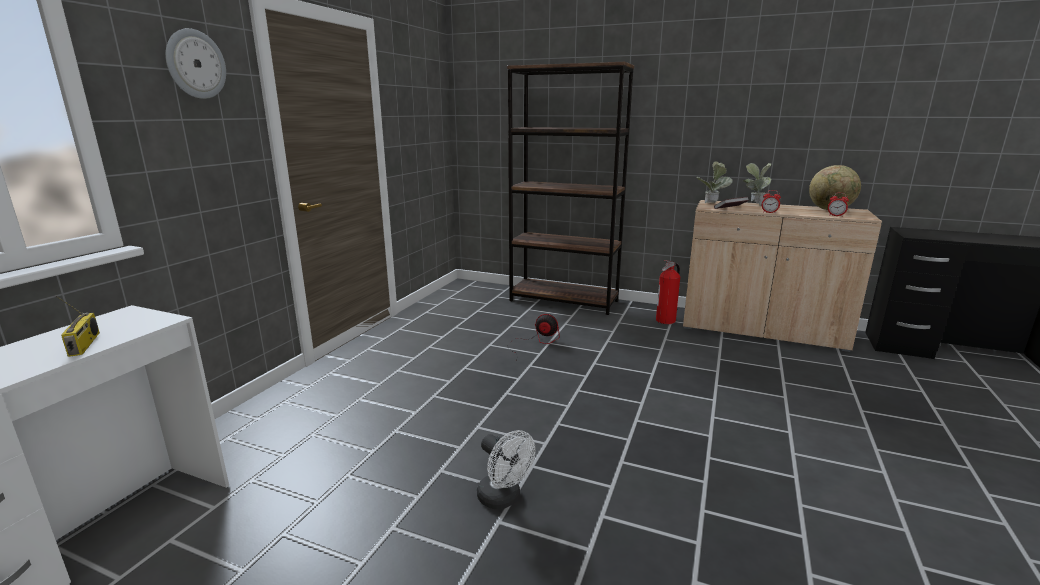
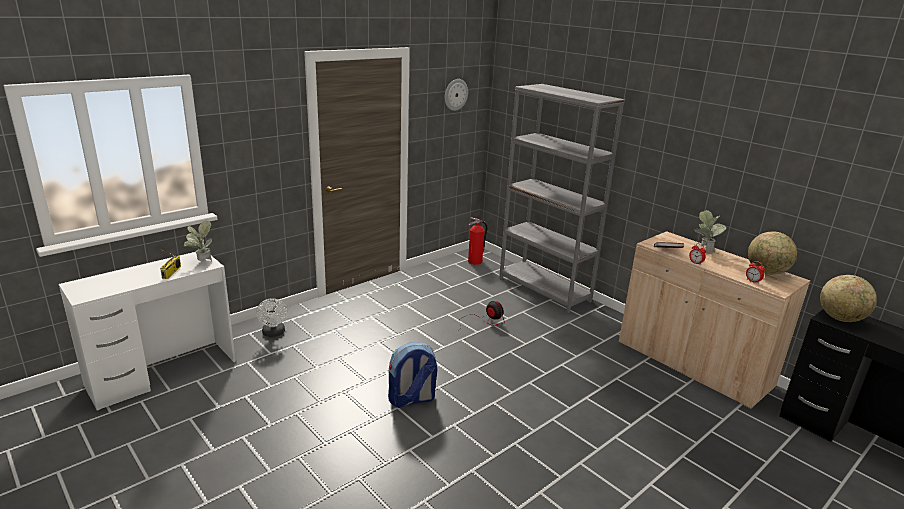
camera: 25 degrees right, 5 degrees up
wall clock [165,28,226,99] -> wall clock moved to [445,79,468,111]
white fan [477,430,536,509] -> white fan moved to [256,298,287,337]
brown bookcase [507,62,634,315] -> grey bookcase [499,84,625,313]
fire extinguisher [656,260,680,324] -> fire extinguisher moved to [468,217,487,265]
potted plant [697,161,733,203] -> potted plant moved to [184,221,213,261]
none -> backpack [388,342,437,408]
none -> globe [820,275,877,322]

